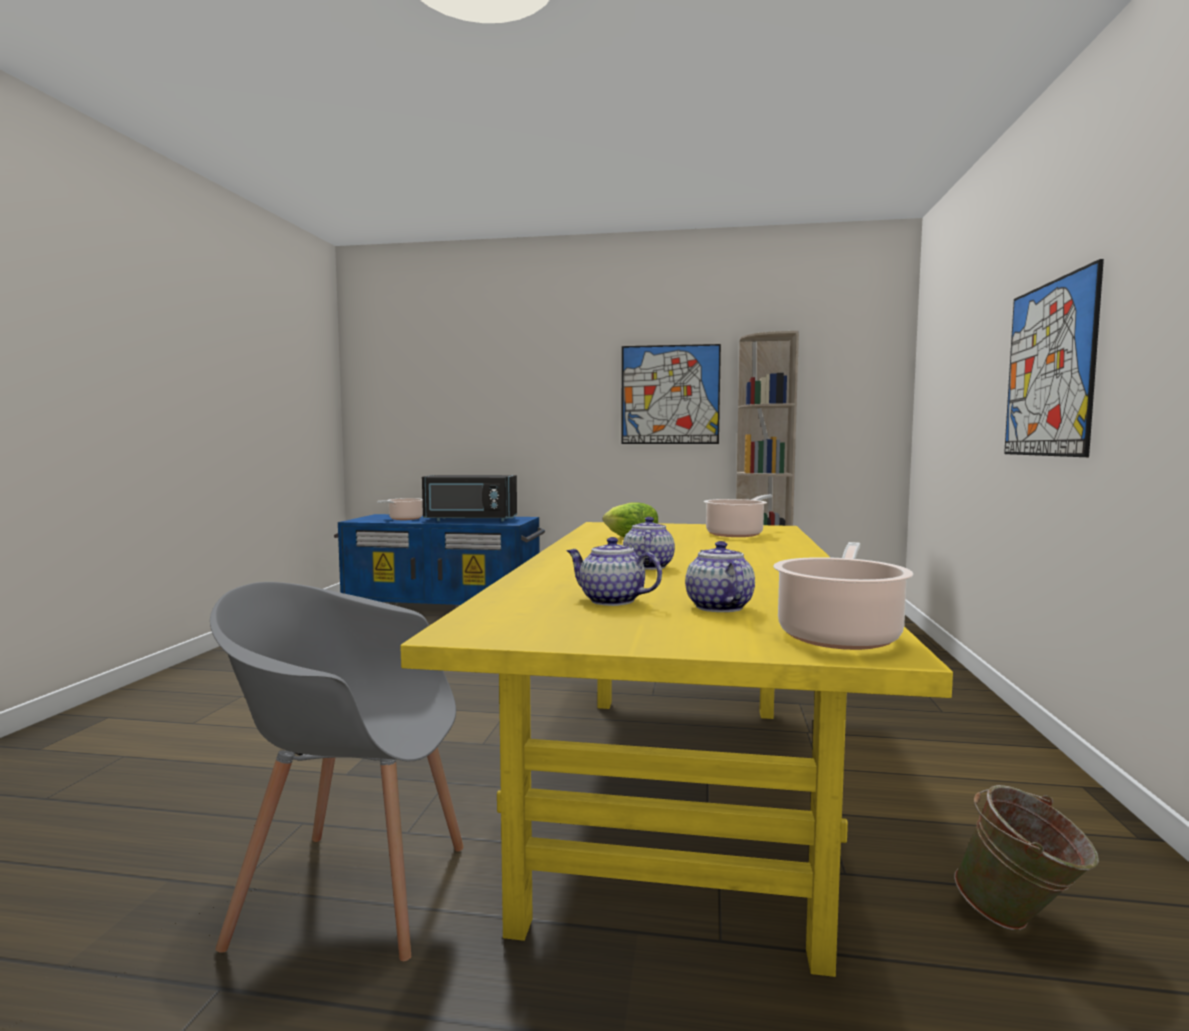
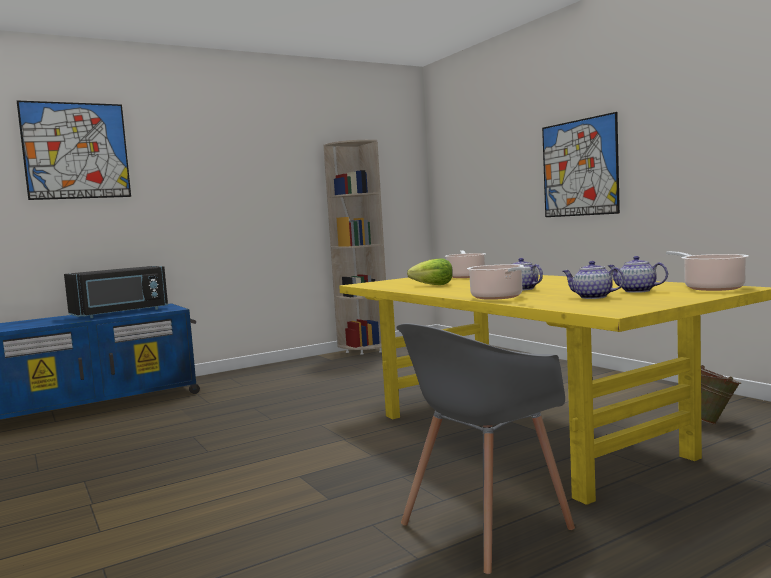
camera: 40 degrees left, 0 degrees up
cooking pot [377,498,423,520] -> cooking pot moved to [467,264,530,300]
teapot [567,537,662,606] -> teapot turned 45 degrees clockwise [563,261,625,299]
picture [621,344,721,444] -> picture moved to [17,100,131,200]

